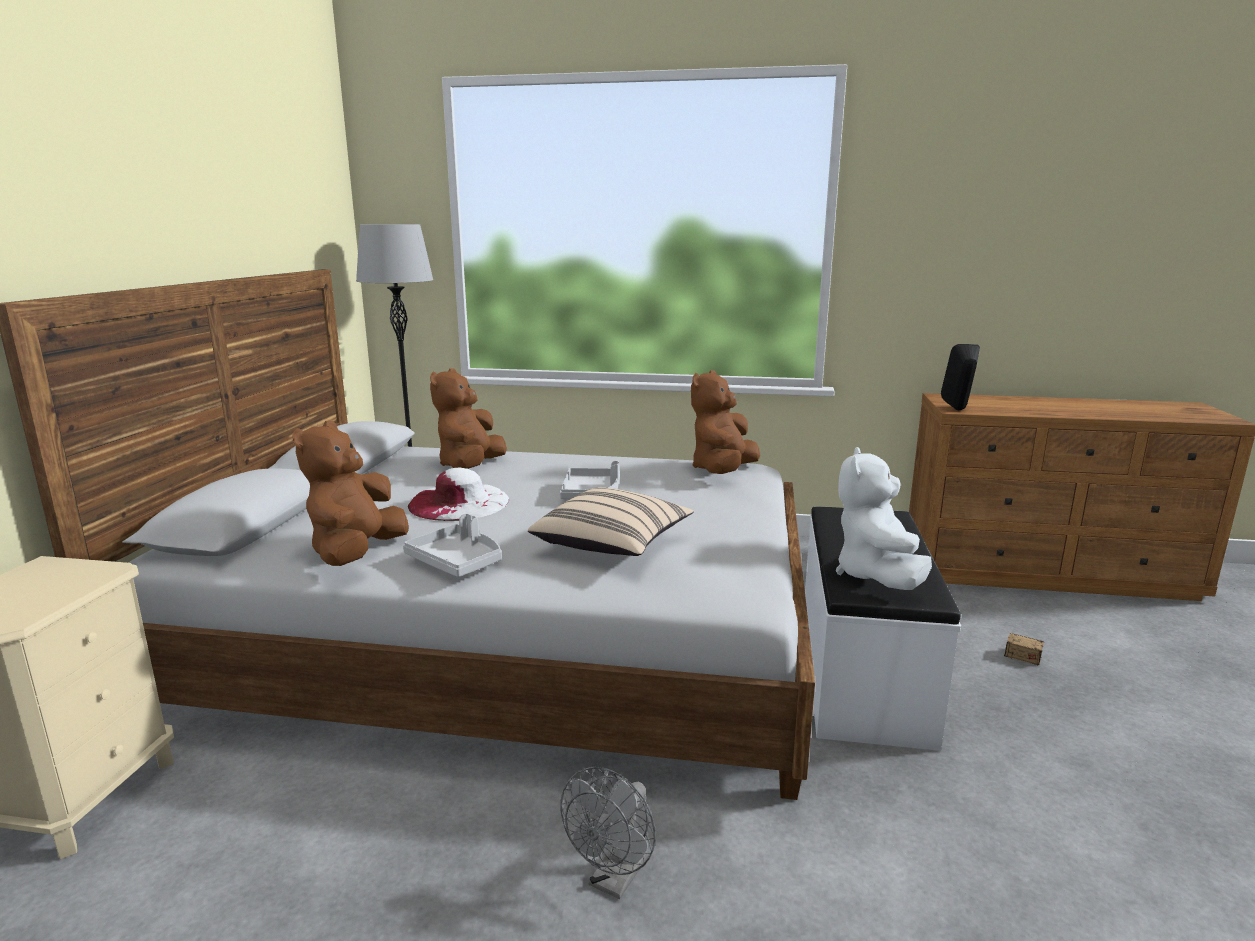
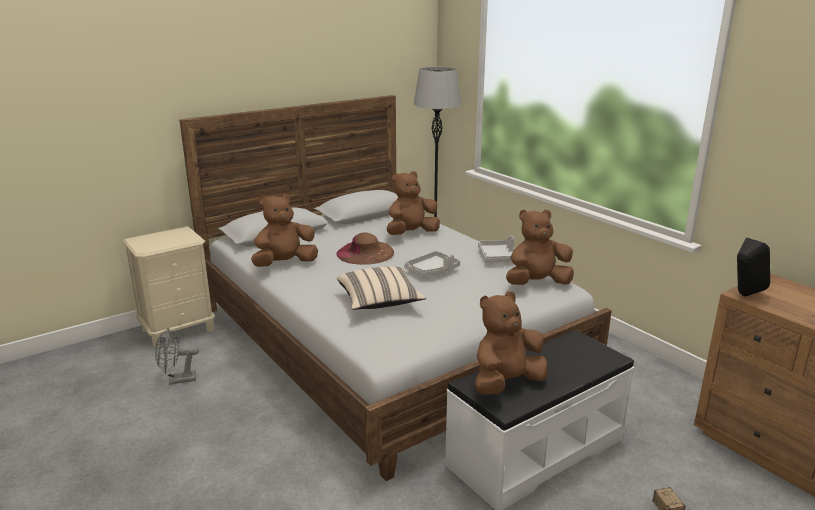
camera: 45 degrees right, 5 degrees up
grey tray [403,513,502,577] -> grey tray moved to [478,236,515,262]
white hat [408,468,509,521] -> brown hat [336,233,394,265]
grey fan [560,767,656,899] -> grey fan moved to [155,328,199,385]
white plush toy [836,447,932,590] -> brown plush toy [475,291,548,395]

